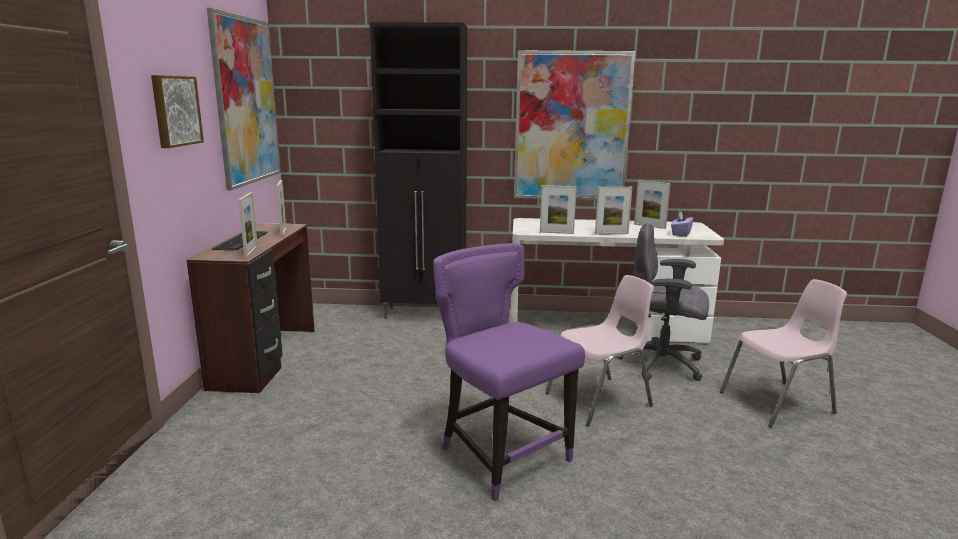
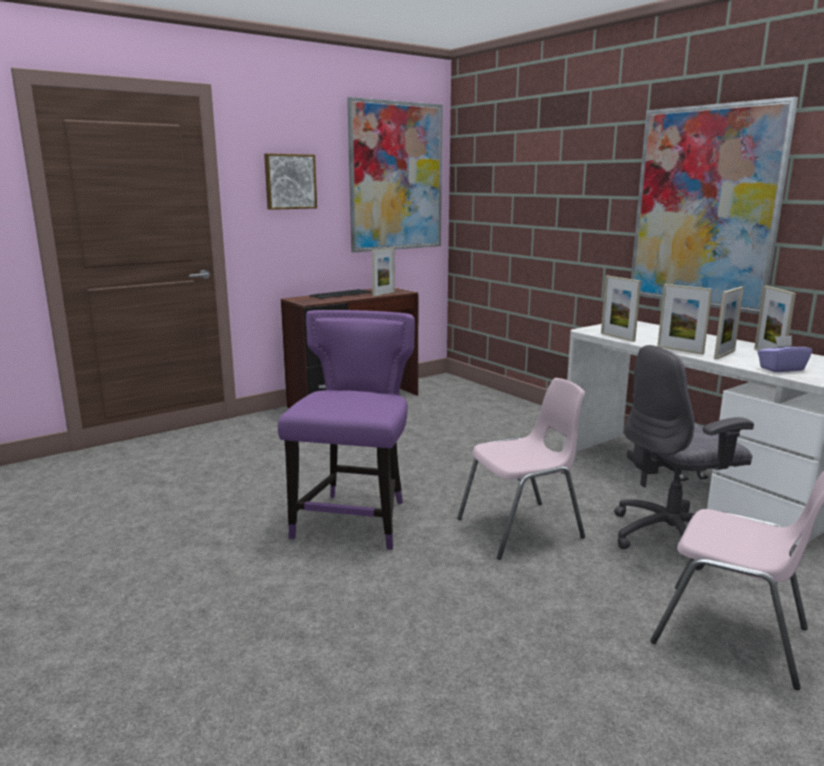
camera: 50 degrees right, 0 degrees up
picture frame [238,192,258,258] -> picture frame moved to [714,287,744,359]
black cabinet [370,22,467,319] -> none
pink chair [545,275,654,427] -> pink chair turned 45 degrees counterclockwise [457,378,585,560]
grey office chair [618,223,709,381] -> grey office chair turned 90 degrees counterclockwise [614,345,754,570]

